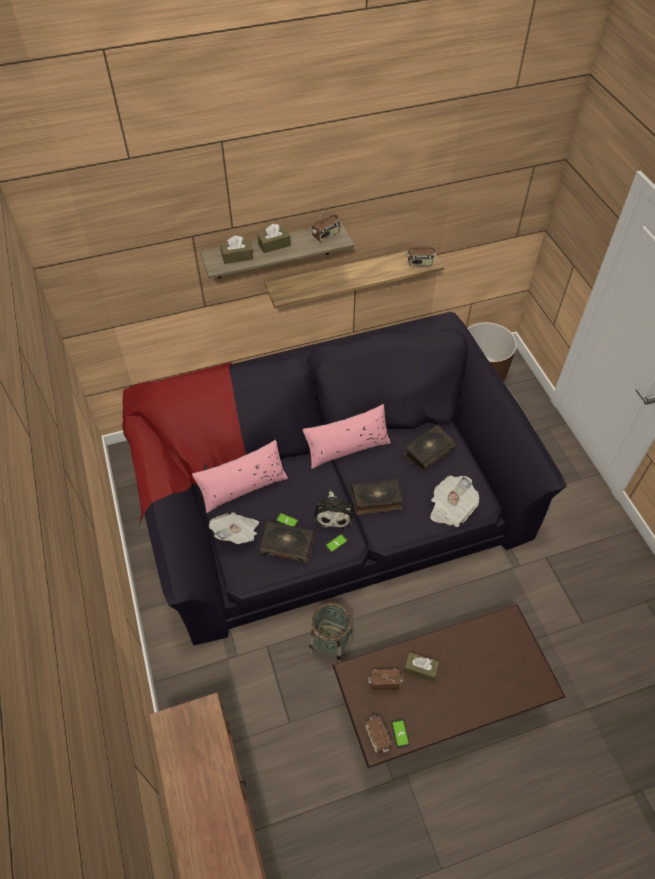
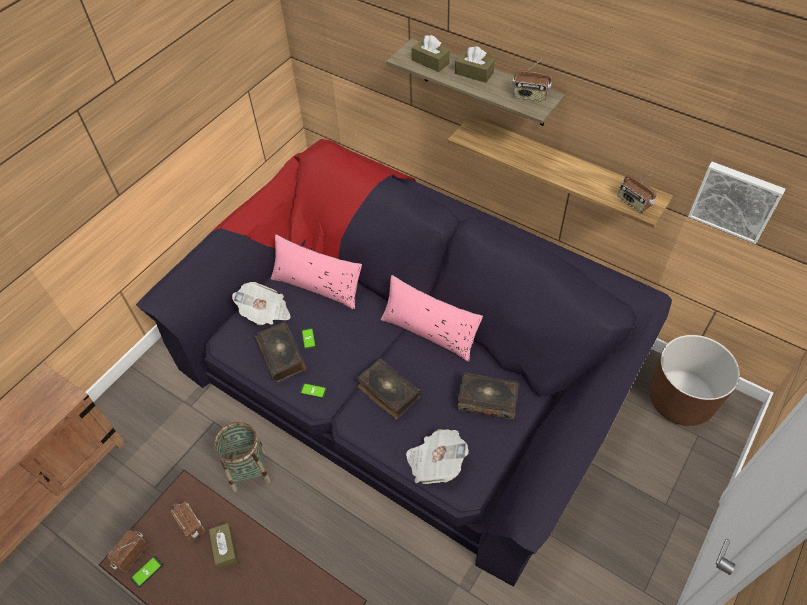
camera: 55 degrees right, 0 degrees up
plush toy [314,490,353,529] -> none
none -> picture [688,162,785,244]

